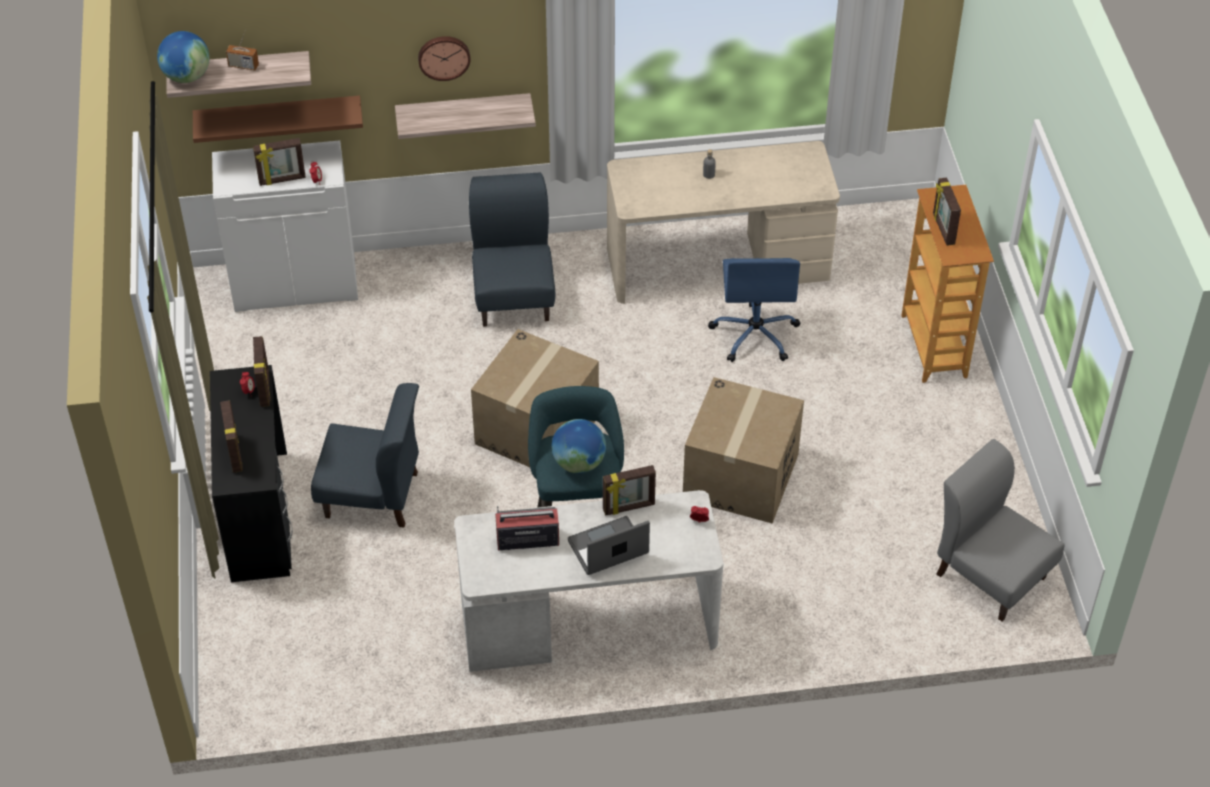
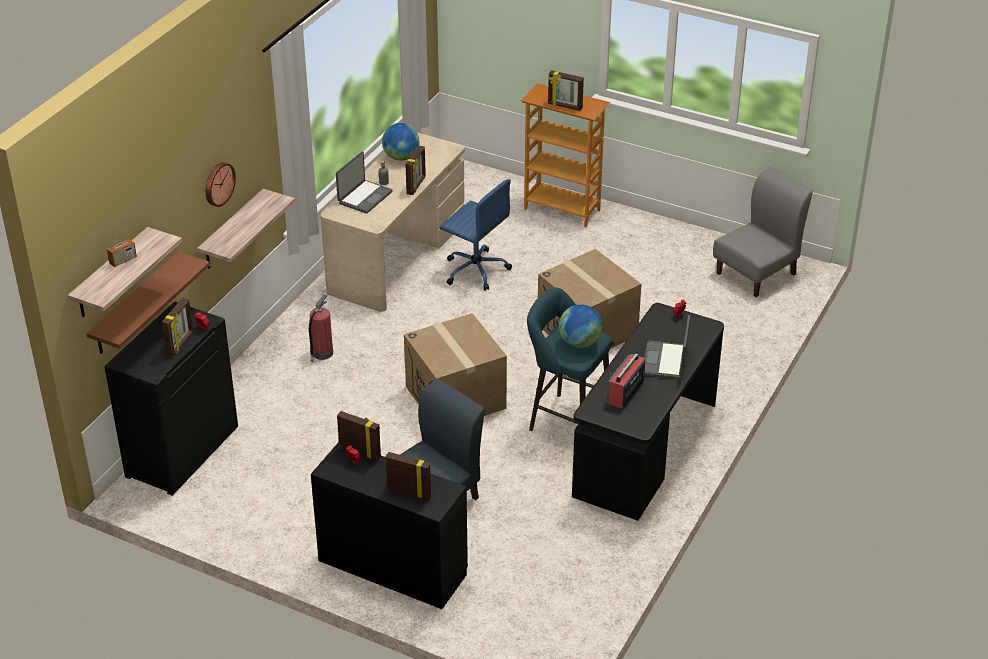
camera: 55 degrees left, 10 degrees down
globe [157,31,210,83] -> globe moved to [382,123,419,161]
white cabinet [212,141,358,312] -> black cabinet [104,301,238,496]
white desk [454,490,723,672] -> black desk [572,303,724,521]
blue chair [469,172,555,327] -> fire extinguisher [309,294,333,363]
picture frame [603,465,656,516] -> picture frame moved to [405,146,426,195]
grey chair [936,439,1065,621] -> grey chair turned 150 degrees clockwise [713,167,812,297]
none -> laptop [336,151,393,214]

